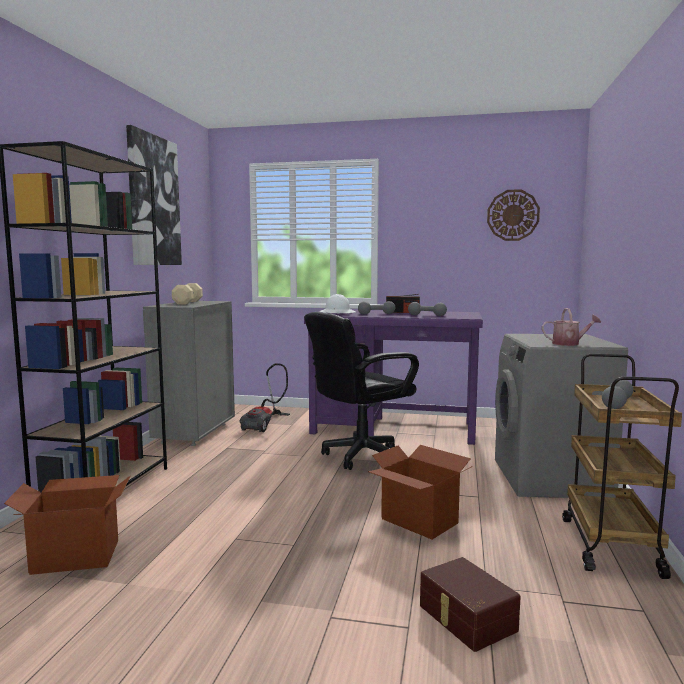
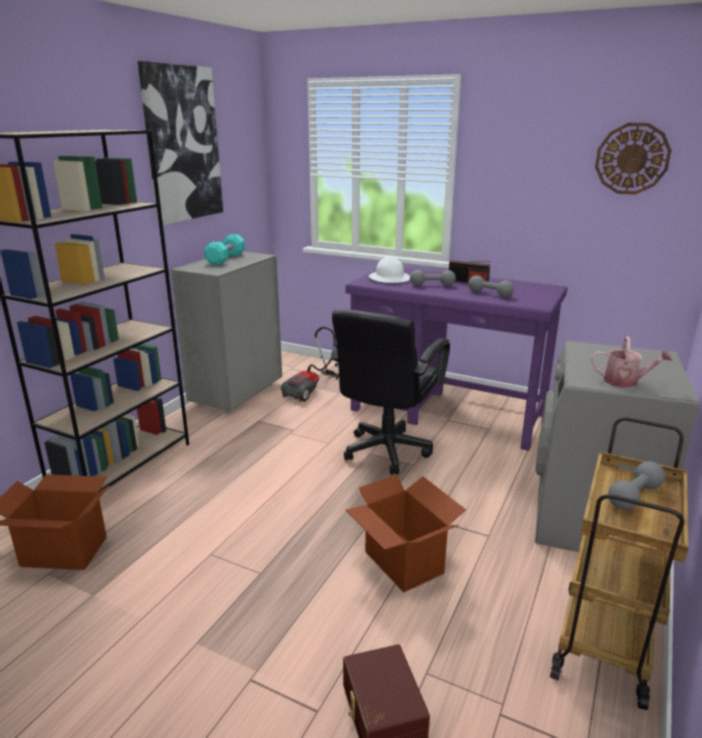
camera: 15 degrees right, 15 degrees up
beige dumbbell [172,283,203,304] -> turquoise dumbbell [204,234,245,265]
black office chair [304,312,419,470] -> black office chair turned 45 degrees counterclockwise [331,310,450,475]

